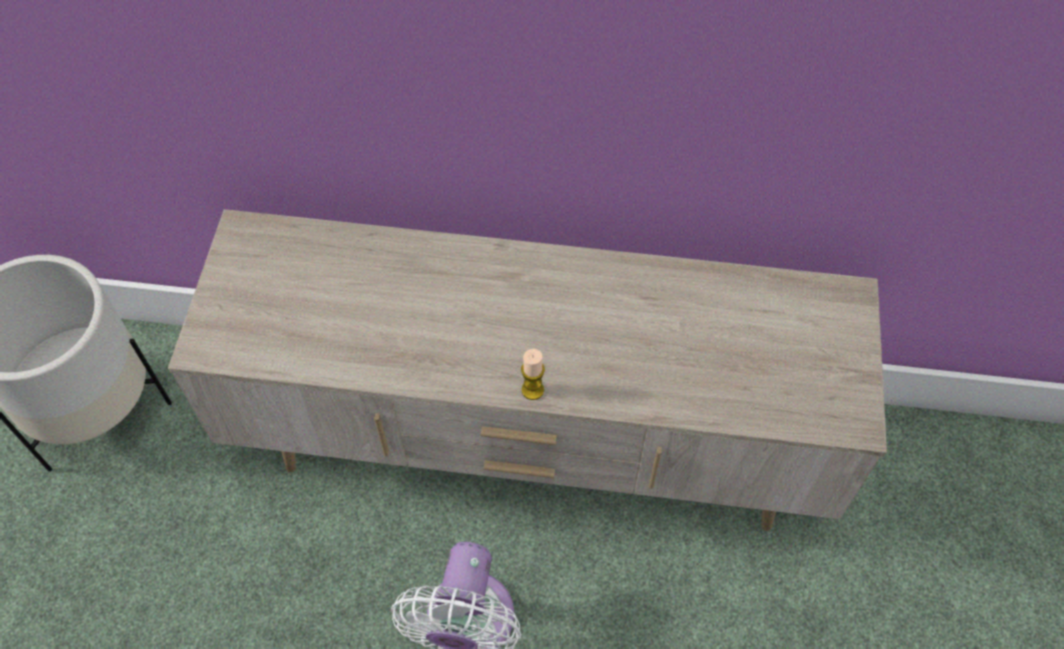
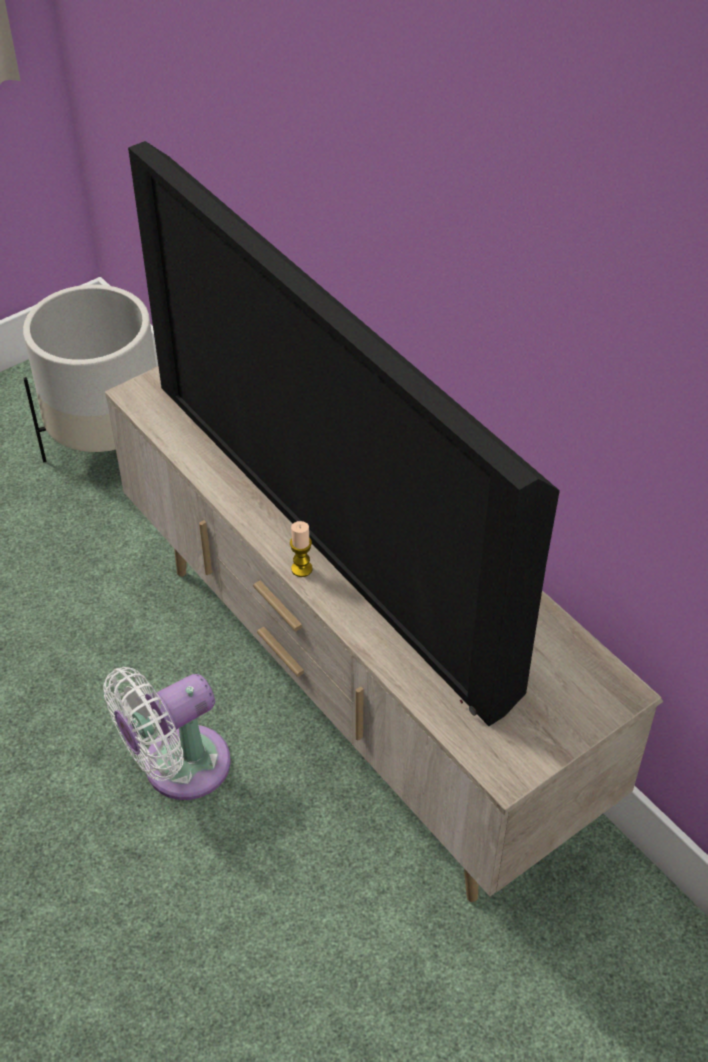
camera: 45 degrees right, 10 degrees down
none -> television [128,141,560,726]

